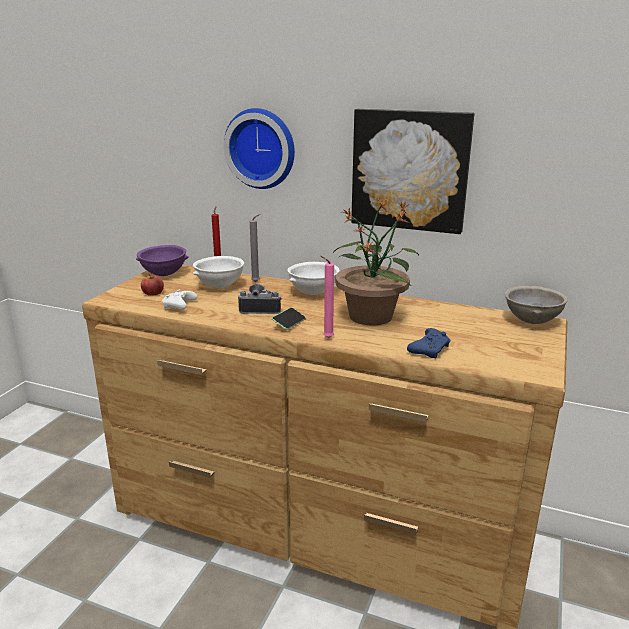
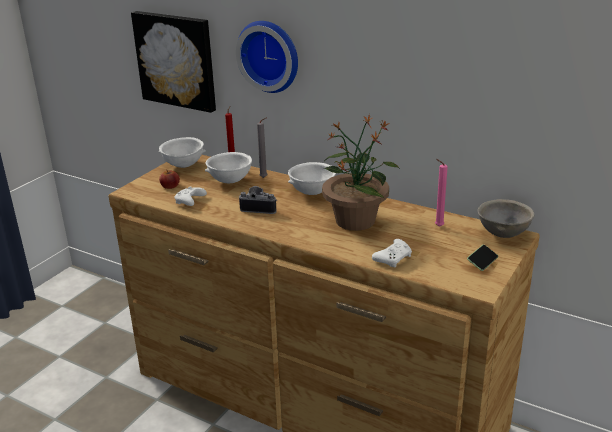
camera: 10 degrees right, 5 degrees up
purple bowl [136,245,189,276] -> white bowl [159,137,206,168]
phone [271,307,306,330] -> phone moved to [467,245,498,271]
pink candle [320,256,334,338] -> pink candle moved to [435,159,448,227]
picture [351,108,474,234] -> picture moved to [131,11,216,113]
blue game controller [407,328,450,358] -> white game controller [372,239,412,267]

